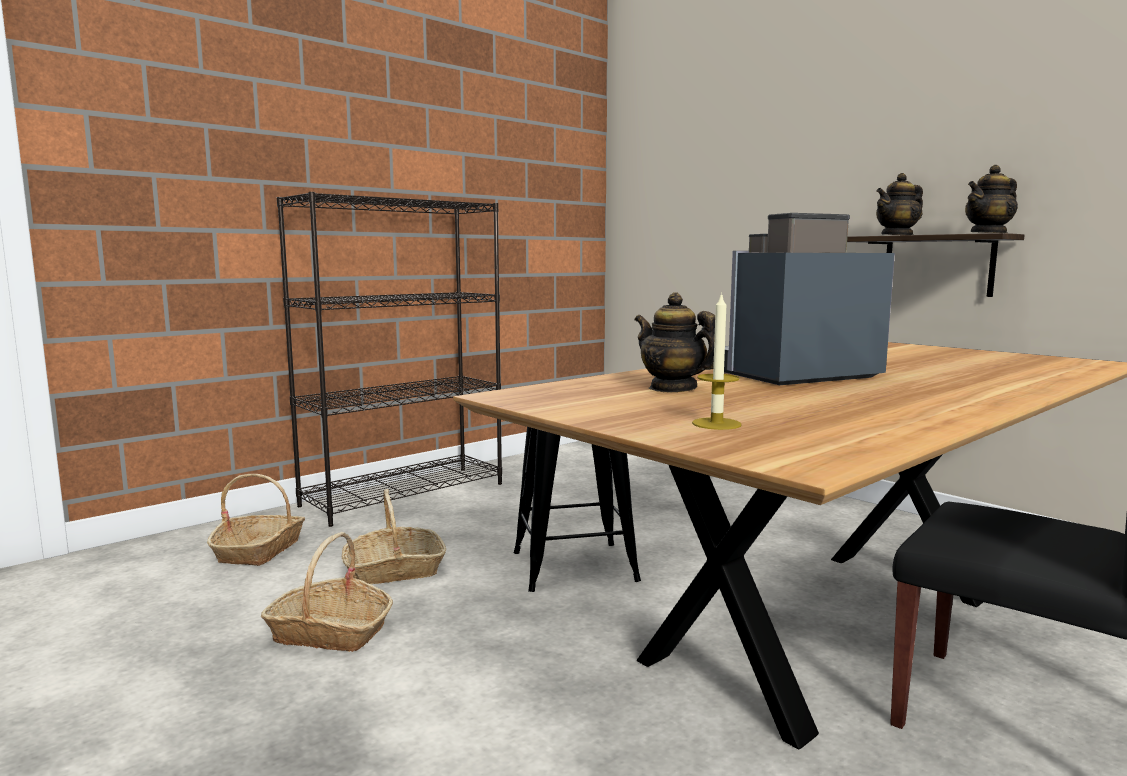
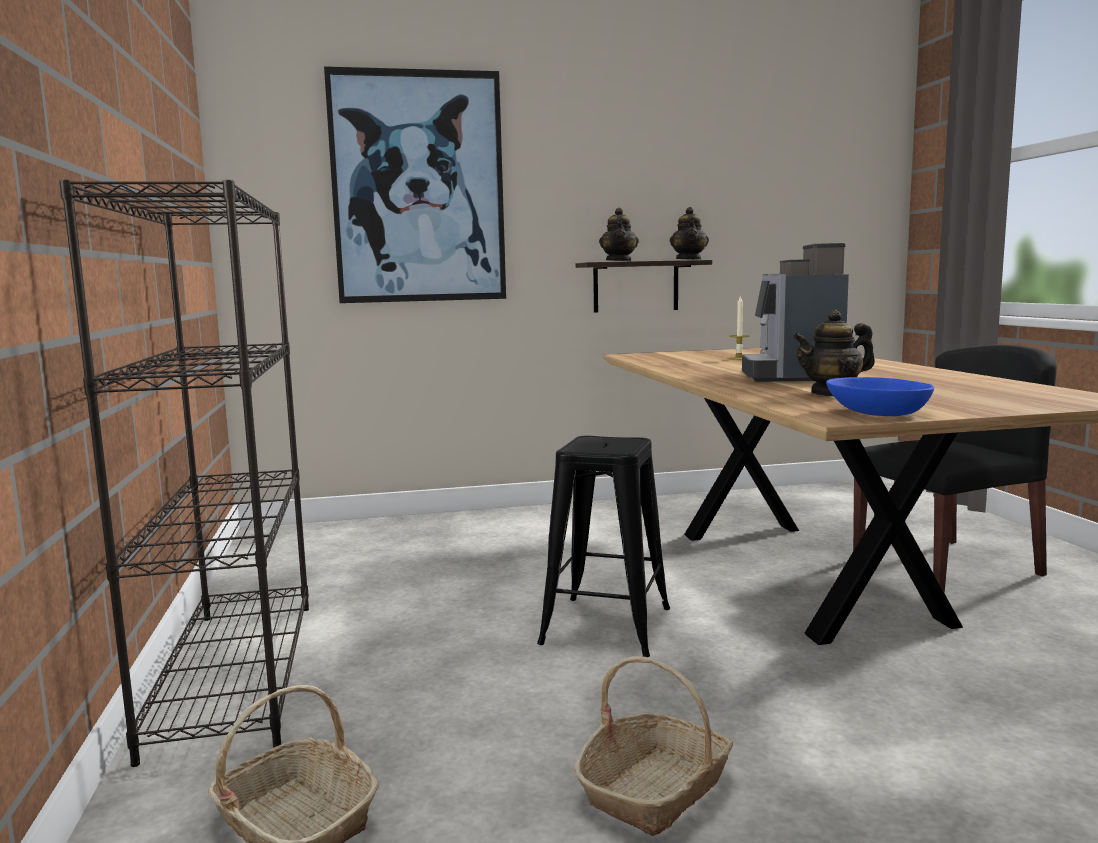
camera: 60 degrees left, 0 degrees up
basket [342,489,446,584] -> none
candle [692,292,742,430] -> candle moved to [727,296,750,360]
none -> picture [324,66,506,303]
none -> blue bowl [826,377,934,416]

